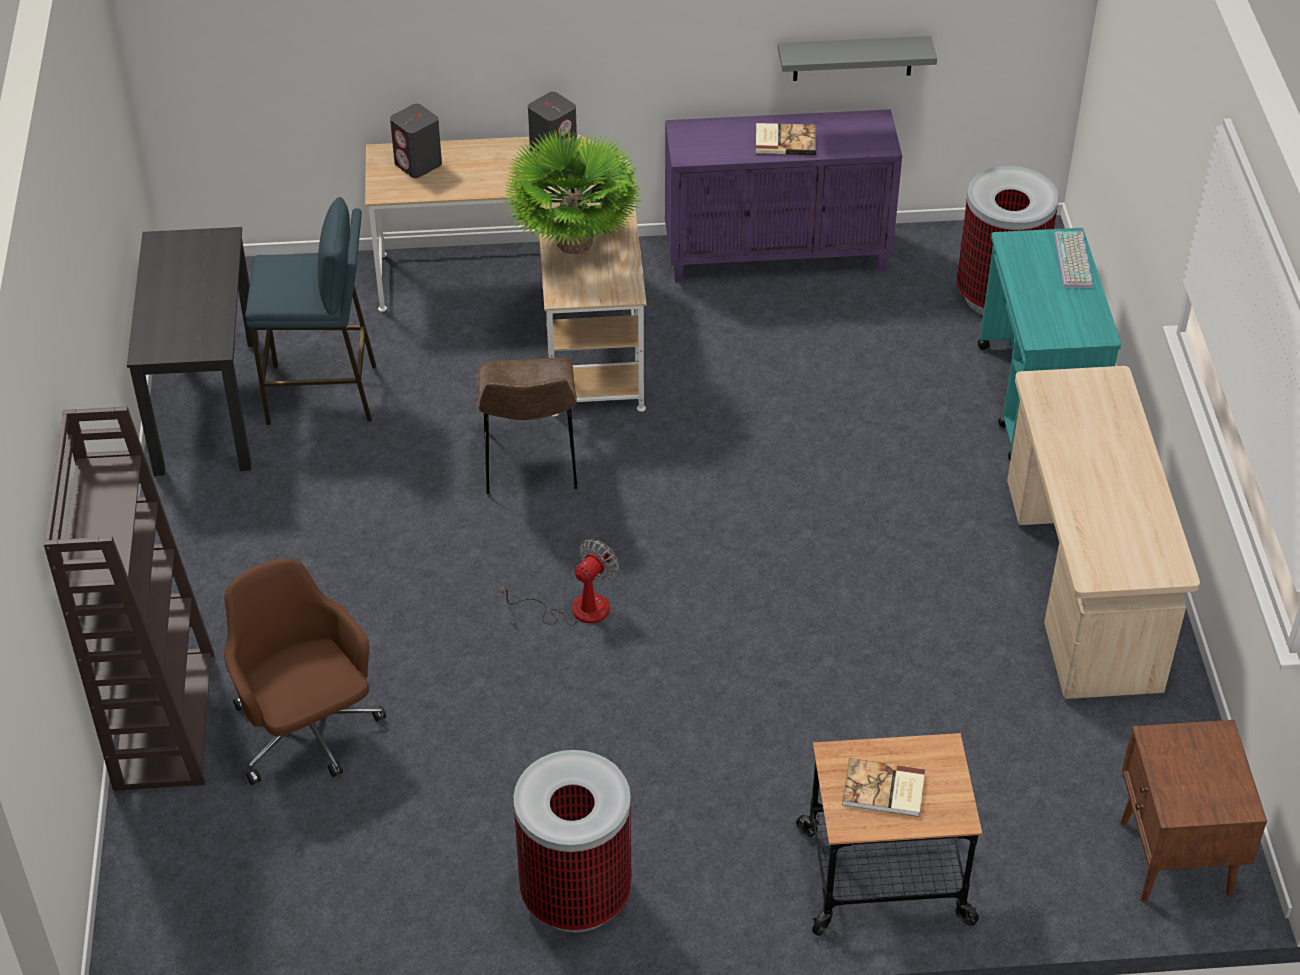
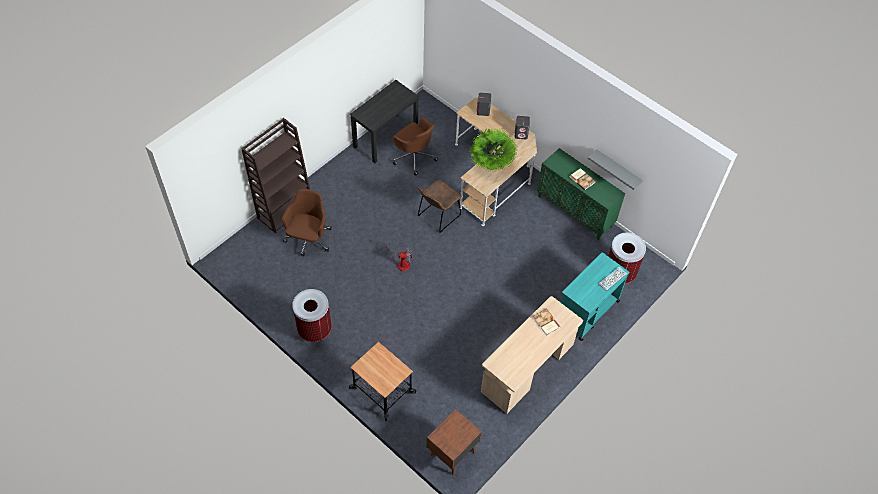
camera: 45 degrees right, 10 degrees up
blue stool [245,197,376,425] -> brown office chair [393,117,438,176]
purple cabinet [665,109,902,282] -> green cabinet [537,148,625,240]
book [842,758,925,817] -> book moved to [533,309,561,335]

